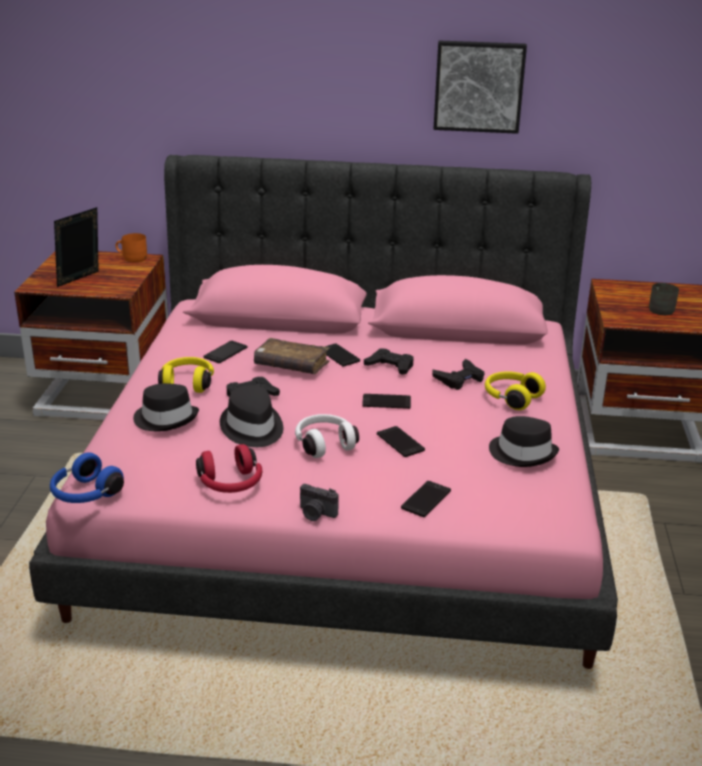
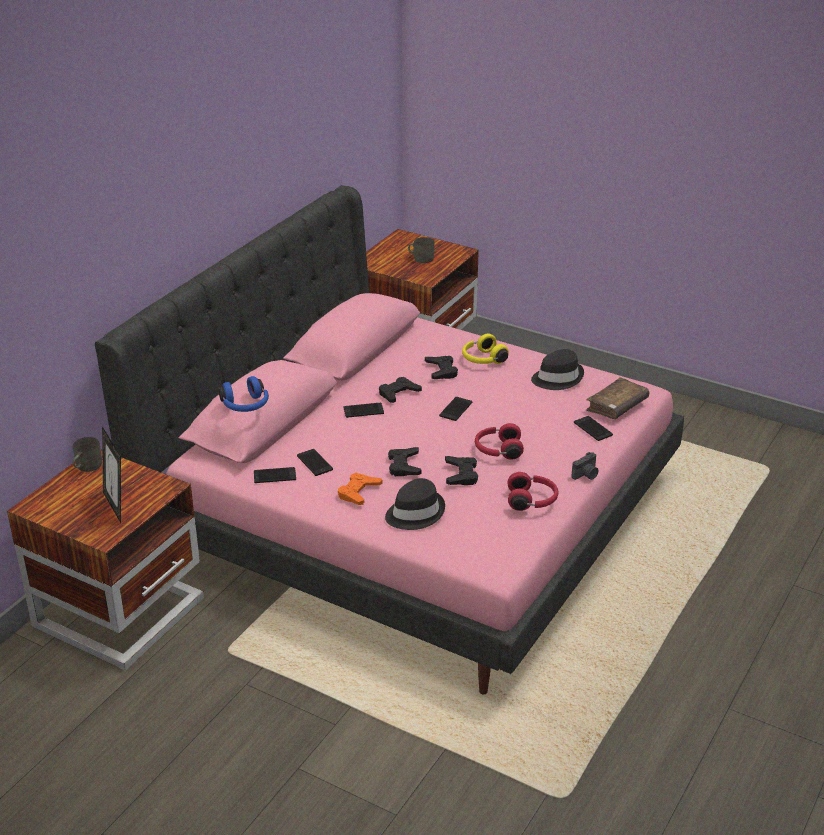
camera: 65 degrees left, 5 degrees up
blue headphones [50,452,124,503] -> blue headphones moved to [219,376,269,412]
orange mug [116,233,147,262] -> grey mug [73,437,102,472]
yellow headphones [158,357,214,393] -> orange game controller [338,473,383,505]
black hat [220,385,283,447] -> black game controller [445,456,478,485]
brown book [254,338,330,374] -> brown book moved to [586,377,649,419]
white headphones [295,414,359,458] -> red headphones [475,423,524,460]
phone [377,426,425,457] -> phone moved to [254,467,296,483]
picture [433,40,527,134] -> none

